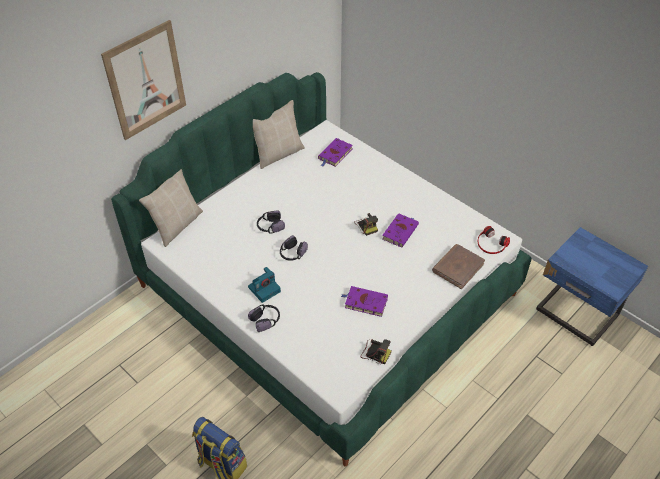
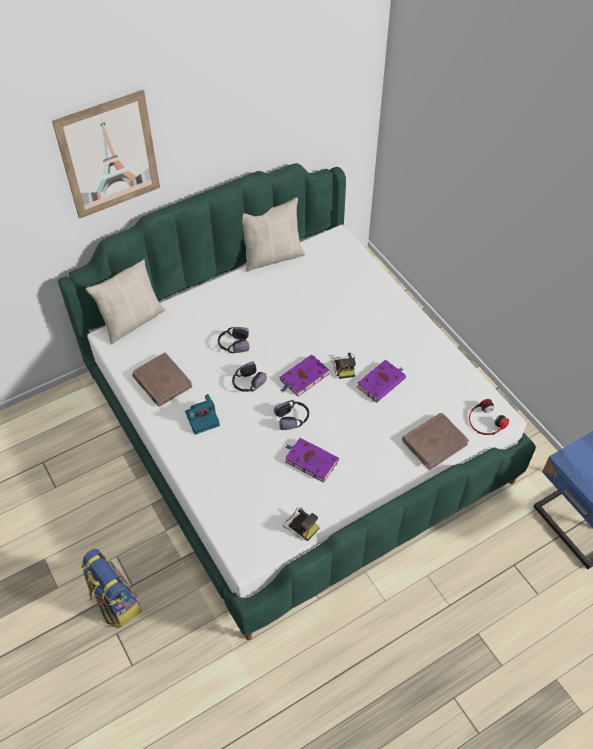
camera: 15 degrees right, 5 degrees up
headphones [248,304,280,332] -> headphones moved to [274,400,309,430]
purple book [318,138,353,167] -> purple book moved to [280,354,329,396]
none -> brown book [132,352,192,407]

